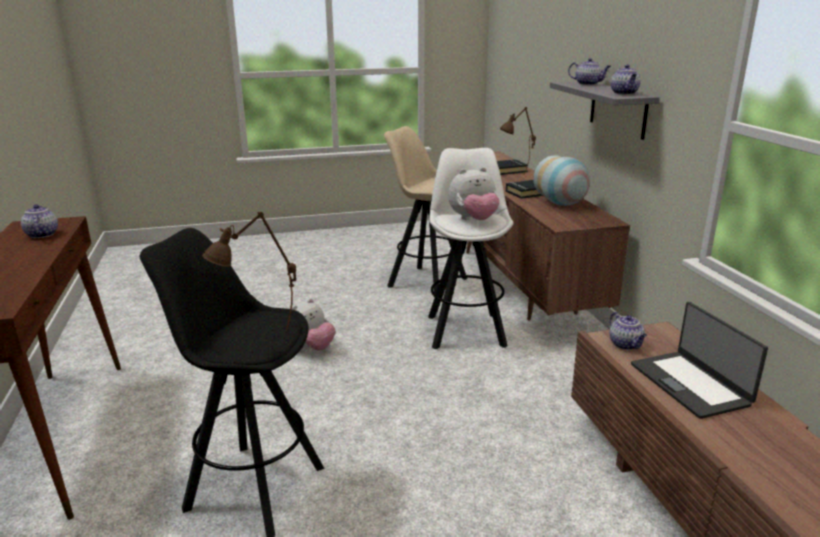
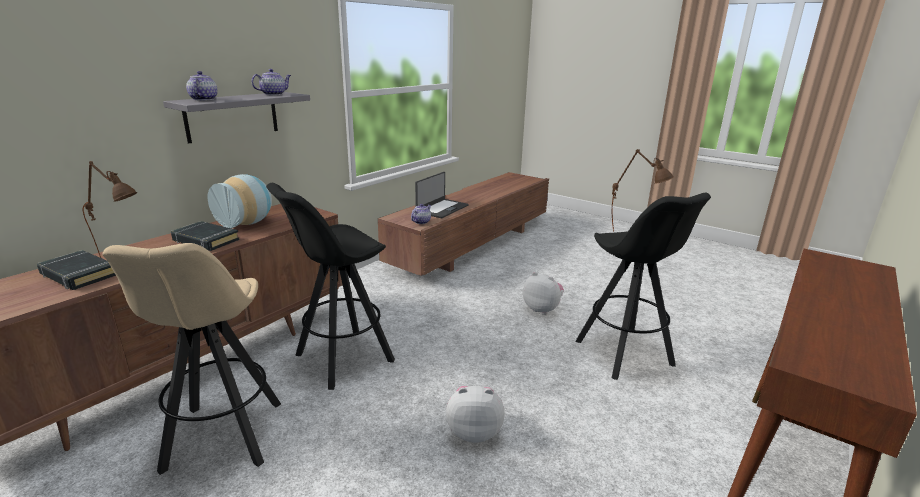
camera: 130 degrees left, 0 degrees up
teapot [21,204,58,238] -> none
white stool [428,148,513,349] -> black stool [266,183,395,390]
plush toy [448,167,500,220] -> plush toy moved to [522,272,564,315]

